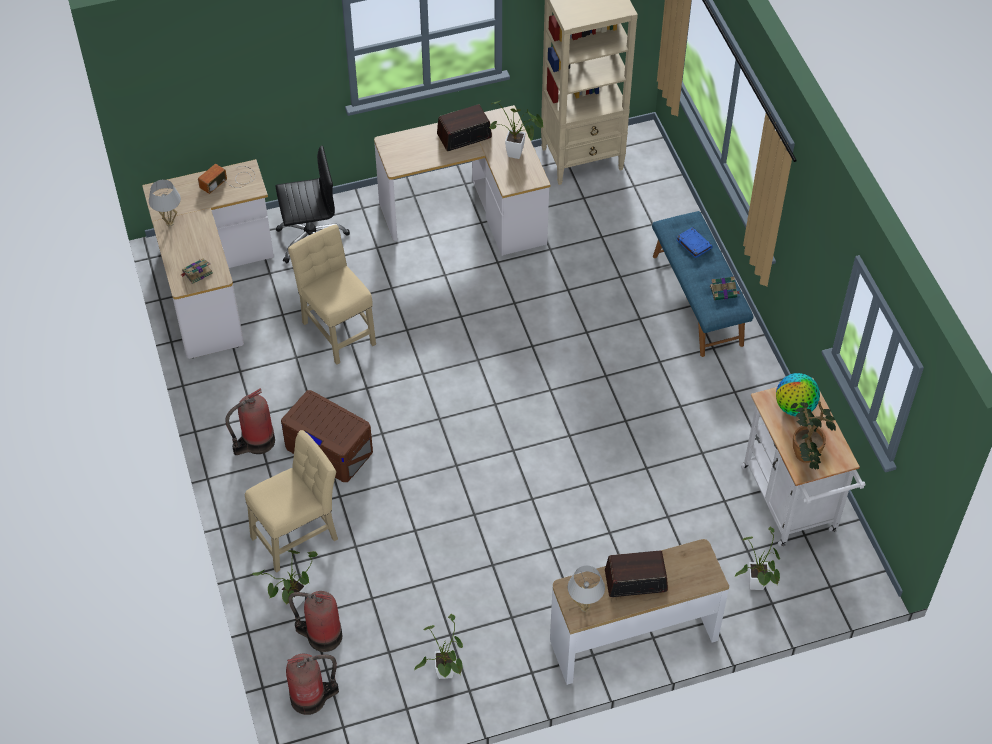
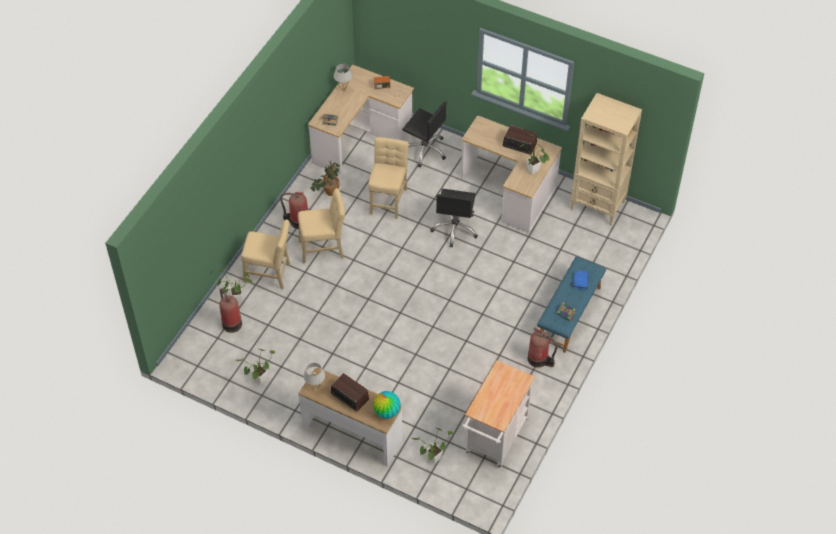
camera: 45 degrees right, 0 degrees up
brown storage box [281,390,373,482] -> beige chair [298,188,345,263]
fire extinguisher [286,654,339,715] -> fire extinguisher moved to [528,327,558,368]
globe [776,373,820,417] -> globe moved to [373,391,401,419]
potted plant [791,401,836,470] -> potted plant moved to [310,161,340,196]
none -> black office chair [430,189,478,248]

